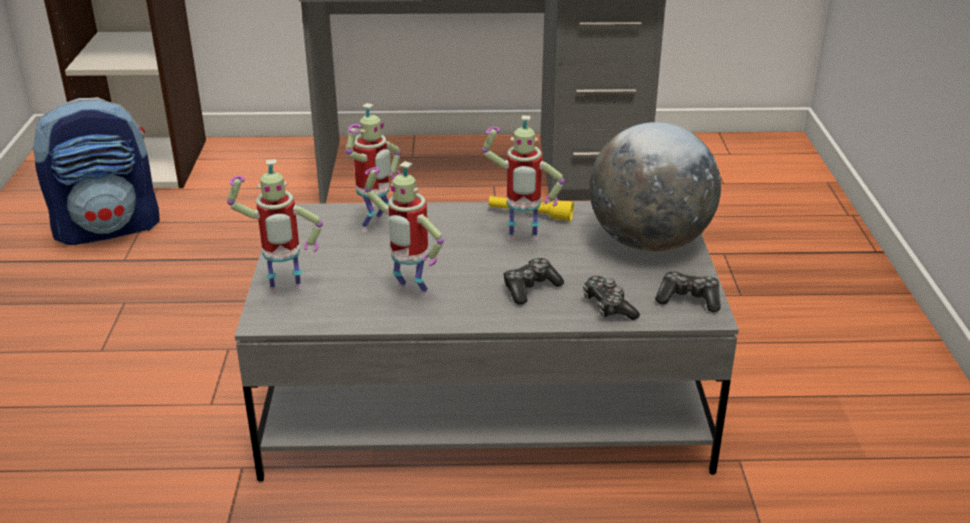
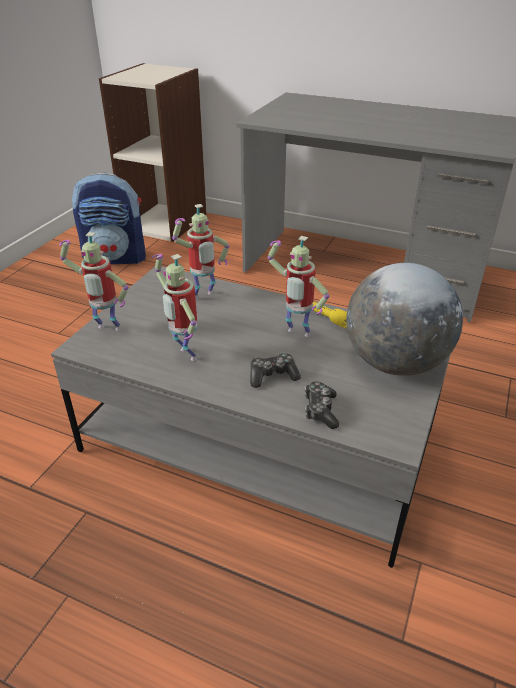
camera: 25 degrees right, 5 degrees up
game controller [655,271,721,312] -> none

